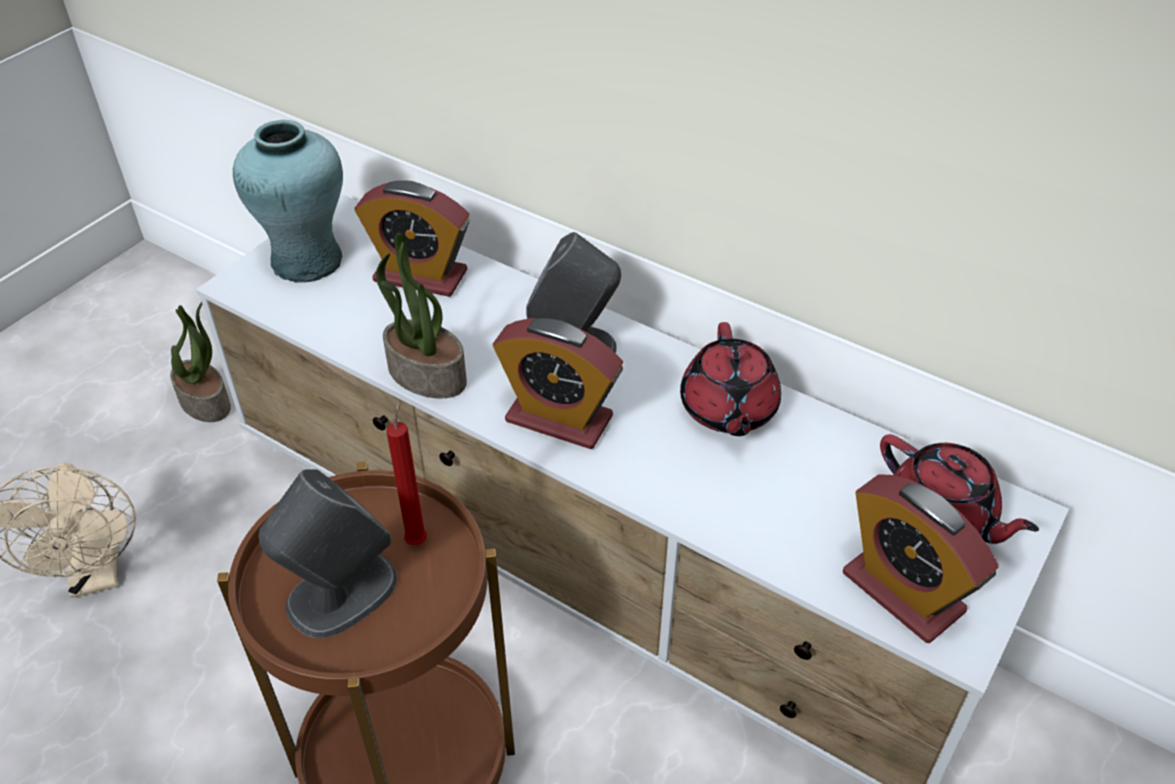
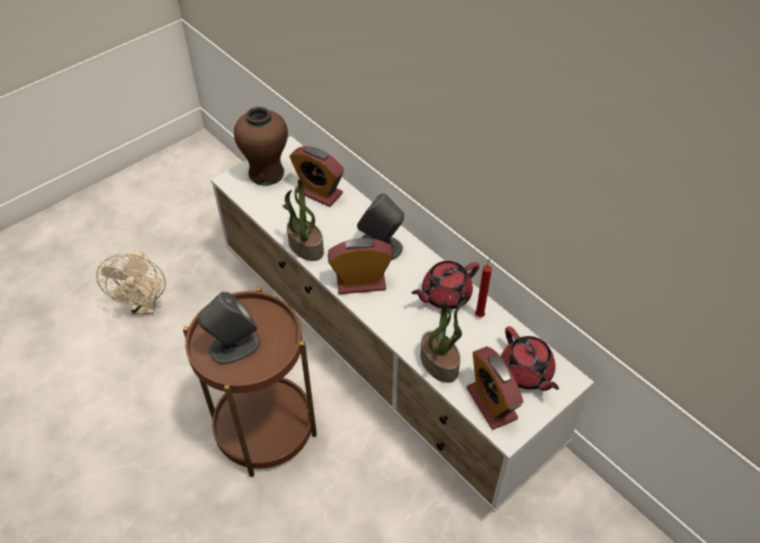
camera: 15 degrees right, 5 degrees up
potted plant [170,302,231,422] -> potted plant moved to [420,299,466,383]
turquoise vase [233,120,343,283] -> brown vase [234,107,288,186]
red candle [386,399,427,545] -> red candle moved to [475,257,492,318]
alarm clock [493,318,623,449] -> alarm clock turned 135 degrees clockwise [328,238,393,294]
red teapot [680,322,781,436] -> red teapot turned 45 degrees clockwise [412,261,480,309]

